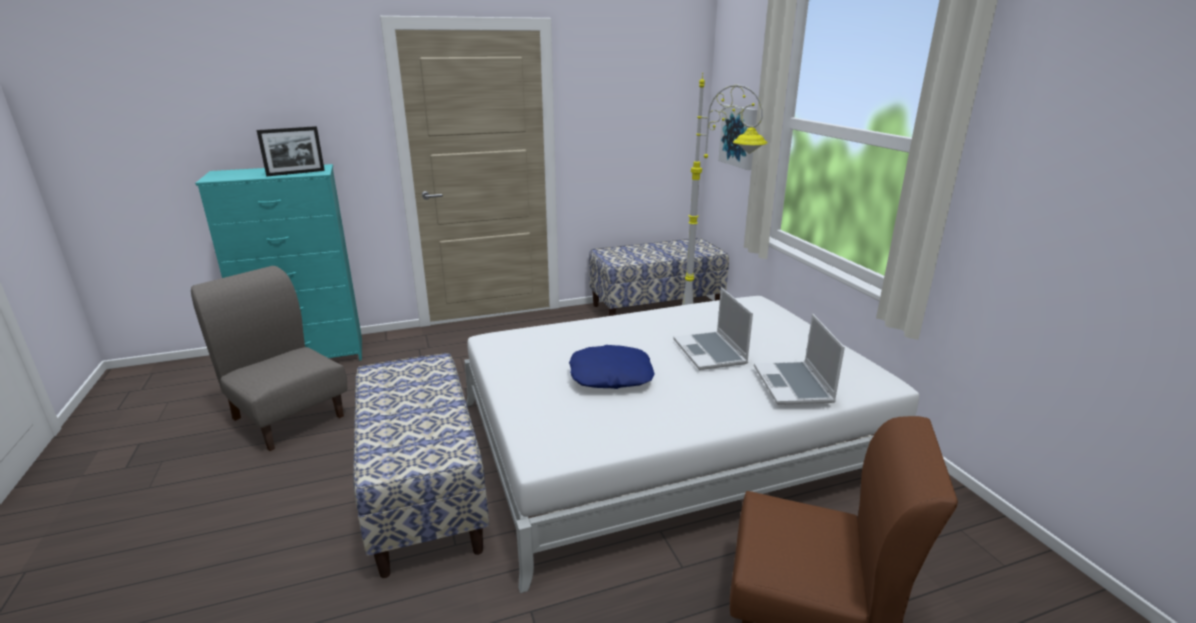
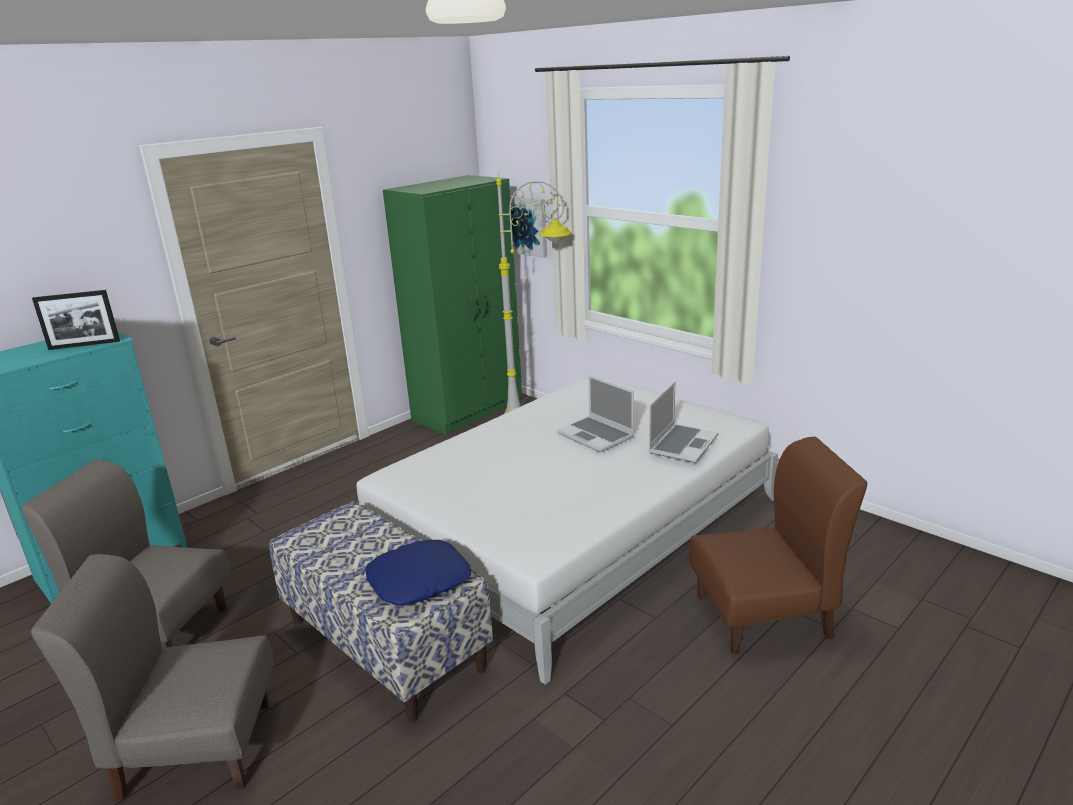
camera: 25 degrees left, 0 degrees up
picture frame [257,126,325,176] -> picture frame turned 45 degrees clockwise [32,290,120,350]
blue pillow [569,345,655,389] -> blue pillow moved to [365,540,471,606]
bench [589,238,729,316] -> green wardrobe [383,175,522,435]
laptop [754,314,845,405] -> laptop turned 120 degrees counterclockwise [648,382,718,463]
none -> grey chair [31,554,274,801]

